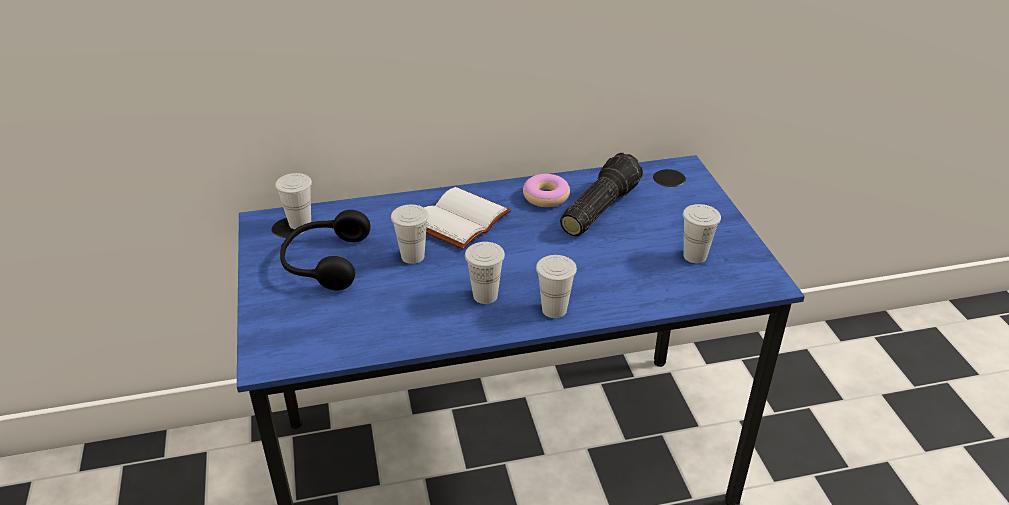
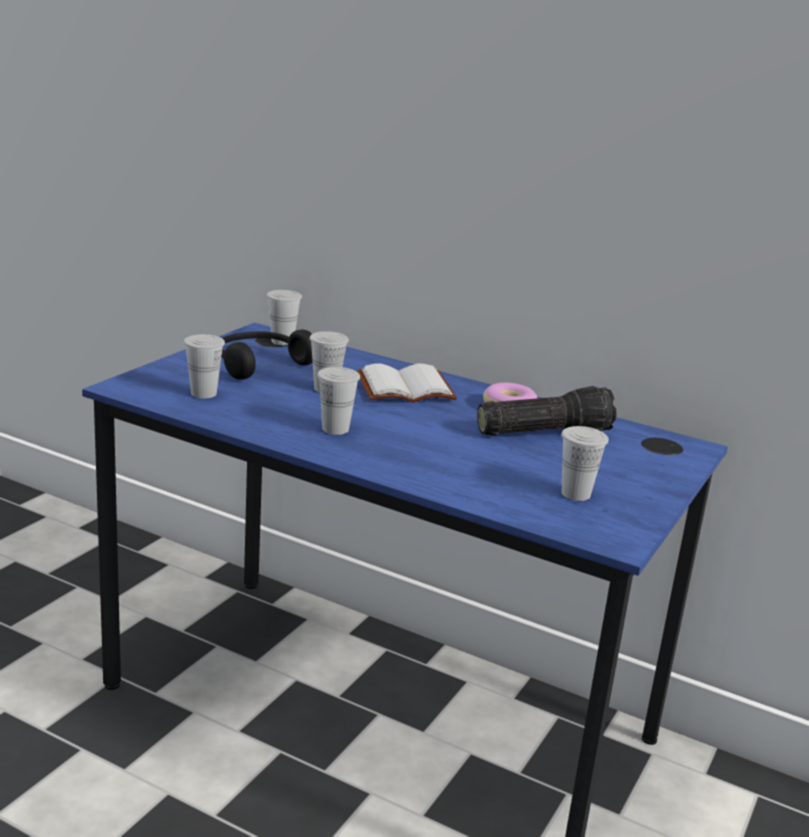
camera: 40 degrees right, 15 degrees down
white cup [536,255,577,318] -> white cup moved to [184,334,225,398]

